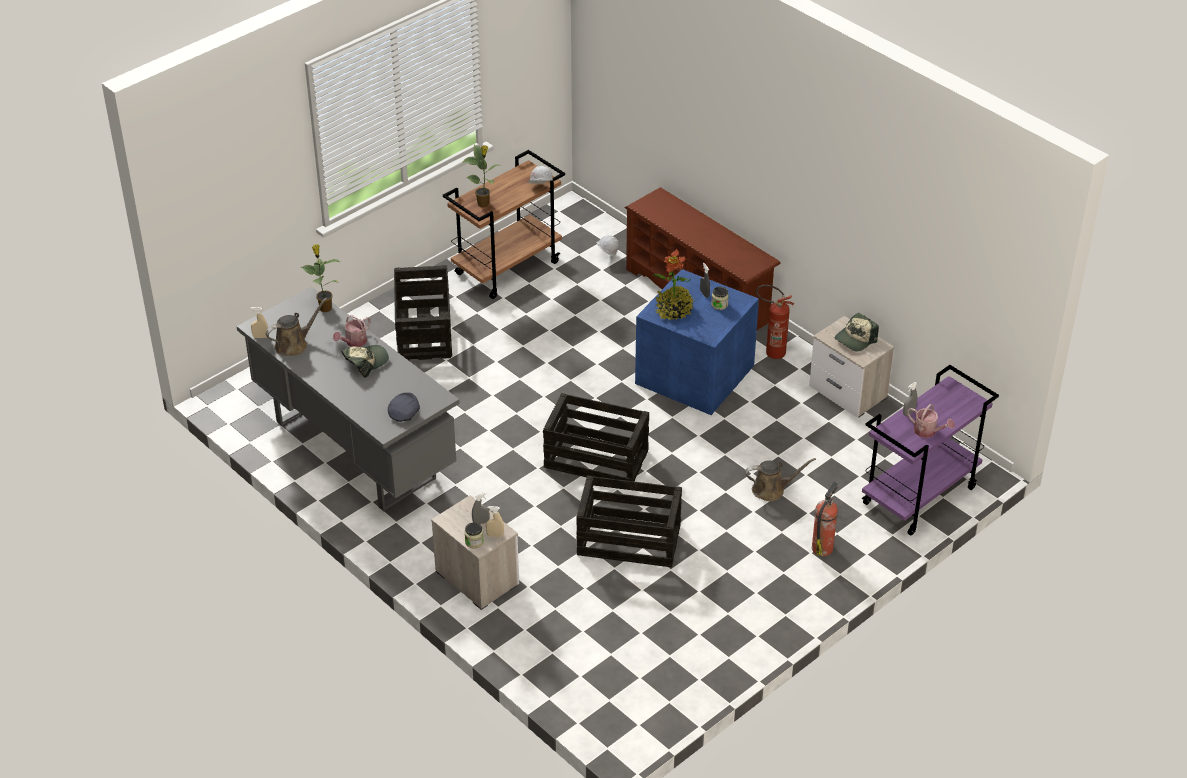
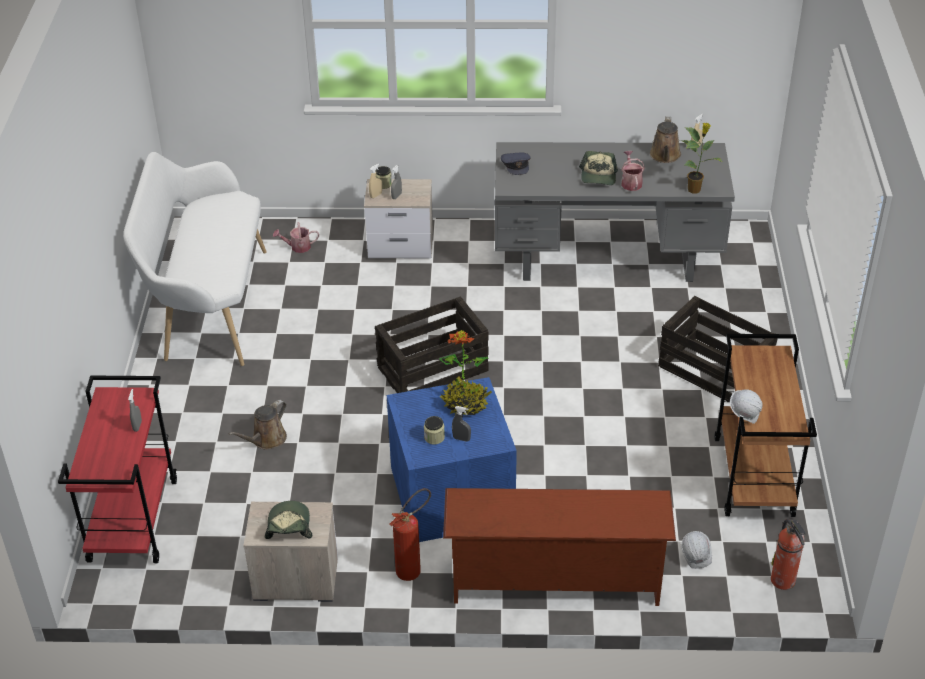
camera: 135 degrees right, 0 degrees up
potted plant [463,145,500,208] -> none
crate [576,475,682,567] -> none
fire extinguisher [812,481,838,556] -> fire extinguisher moved to [771,519,806,590]
purple cart [862,365,999,536] -> red cart [58,376,177,563]
watering can [907,404,955,438] -> watering can moved to [273,222,319,253]
none -> white bench [123,152,267,366]

